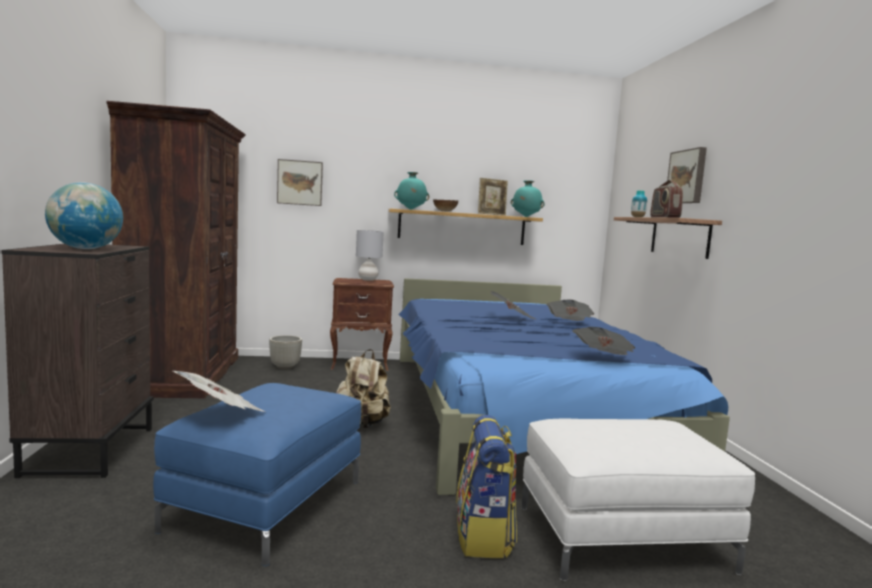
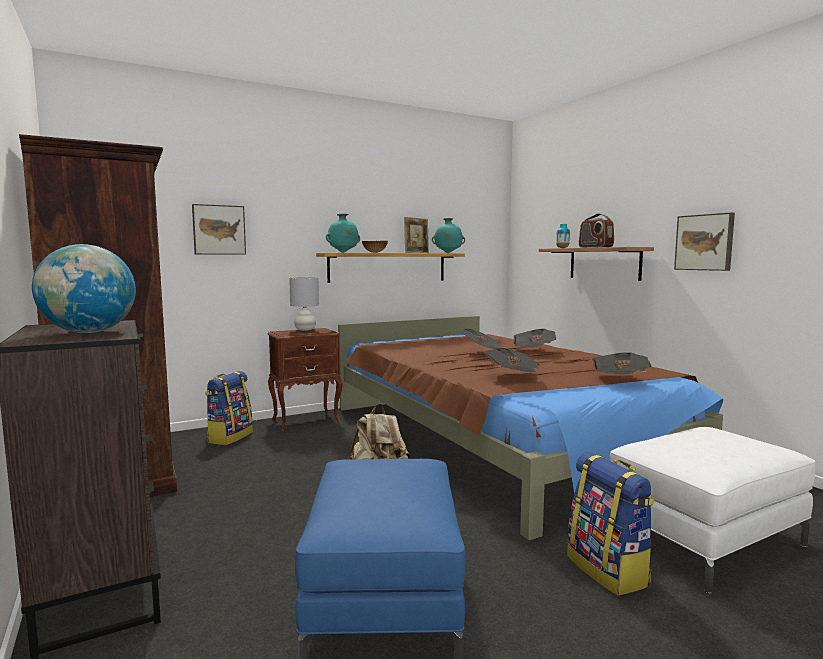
camera: 20 degrees left, 0 degrees up
newspaper [173,371,264,411] -> newspaper moved to [484,348,540,372]
grey planter [269,335,302,369] -> backpack [205,371,253,445]
blue bed [398,278,730,495] -> brown bed [338,316,723,541]
picture [667,147,707,203] -> picture moved to [674,212,735,271]

